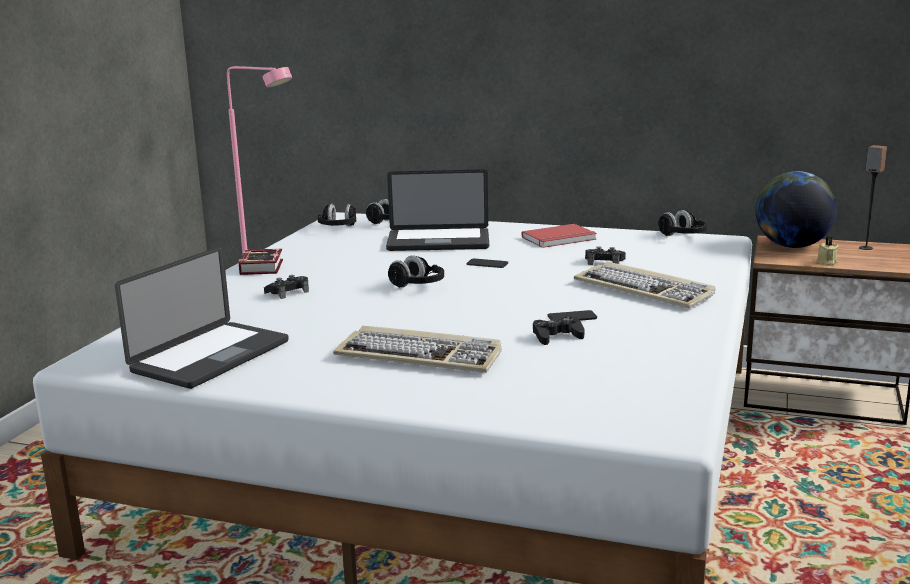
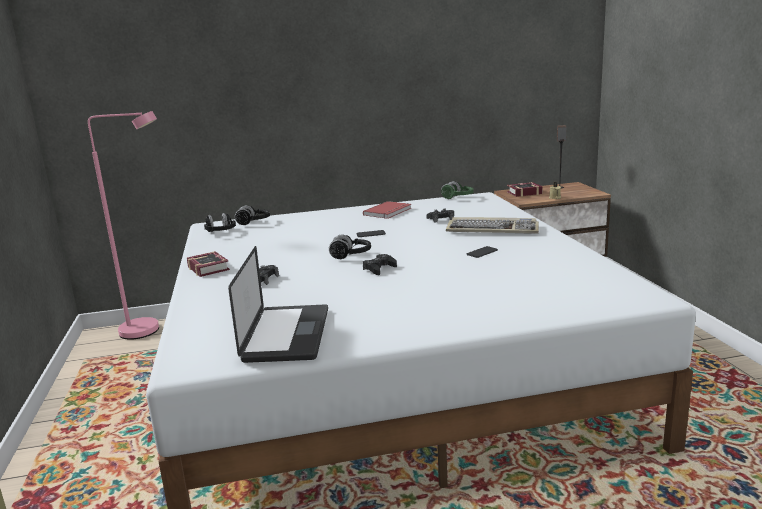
camera: 30 degrees left, 0 degrees up
keyboard [333,326,502,373] -> none
laptop [386,169,489,251] -> none
black game controller [533,316,584,345] -> black game controller moved to [363,254,397,275]
black headphones [658,210,707,236] -> green headphones [441,181,473,199]
globe [756,171,837,248] -> book [507,182,542,197]

